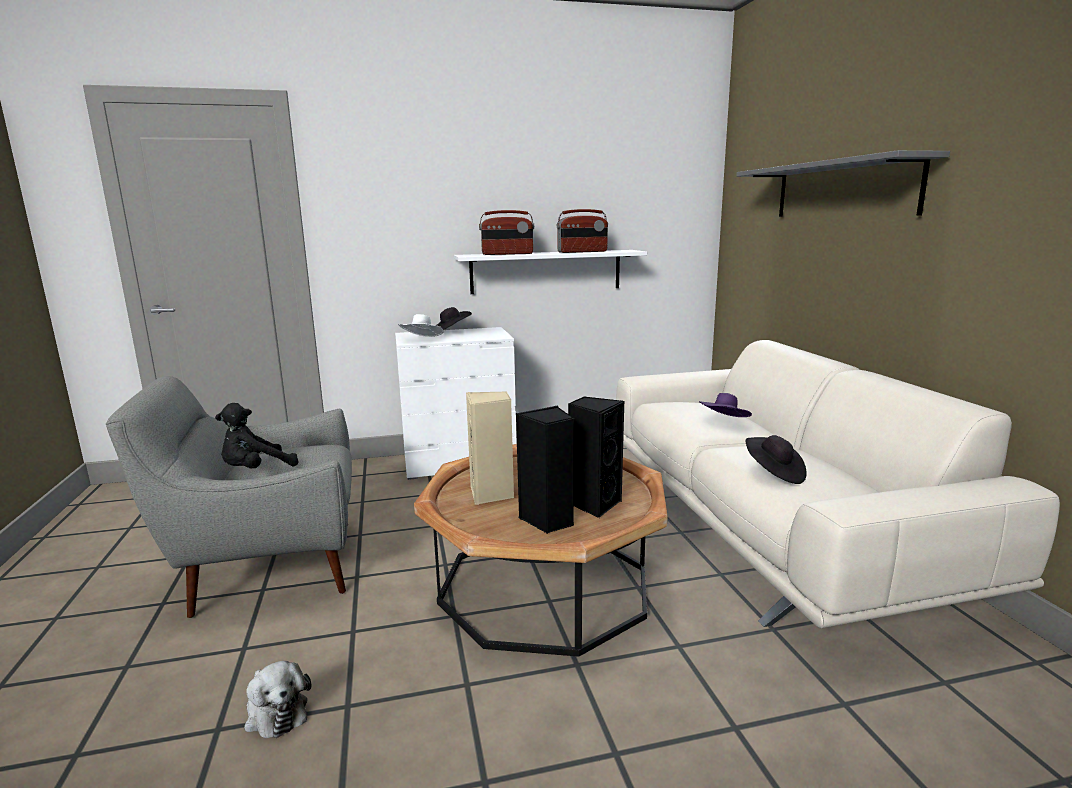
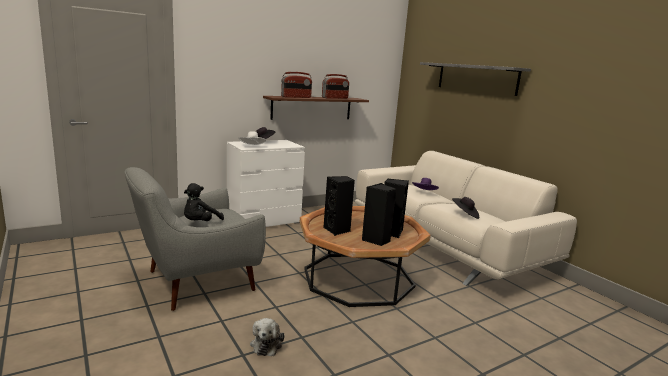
camera: 20 degrees left, 0 degrees up
plush toy [244,661,312,738] -> plush toy turned 60 degrees clockwise [250,318,284,356]
white shelf [454,250,647,294] -> brown shelf [263,96,369,120]
beige speaker [466,392,514,505] -> black speaker [323,176,355,236]

